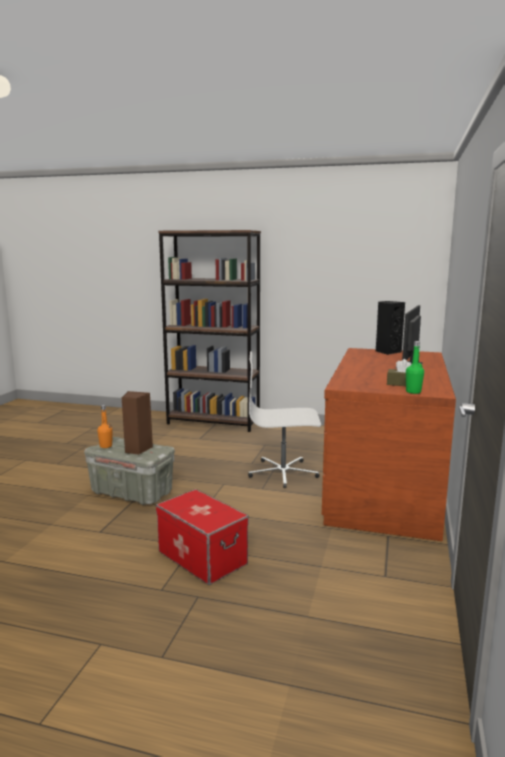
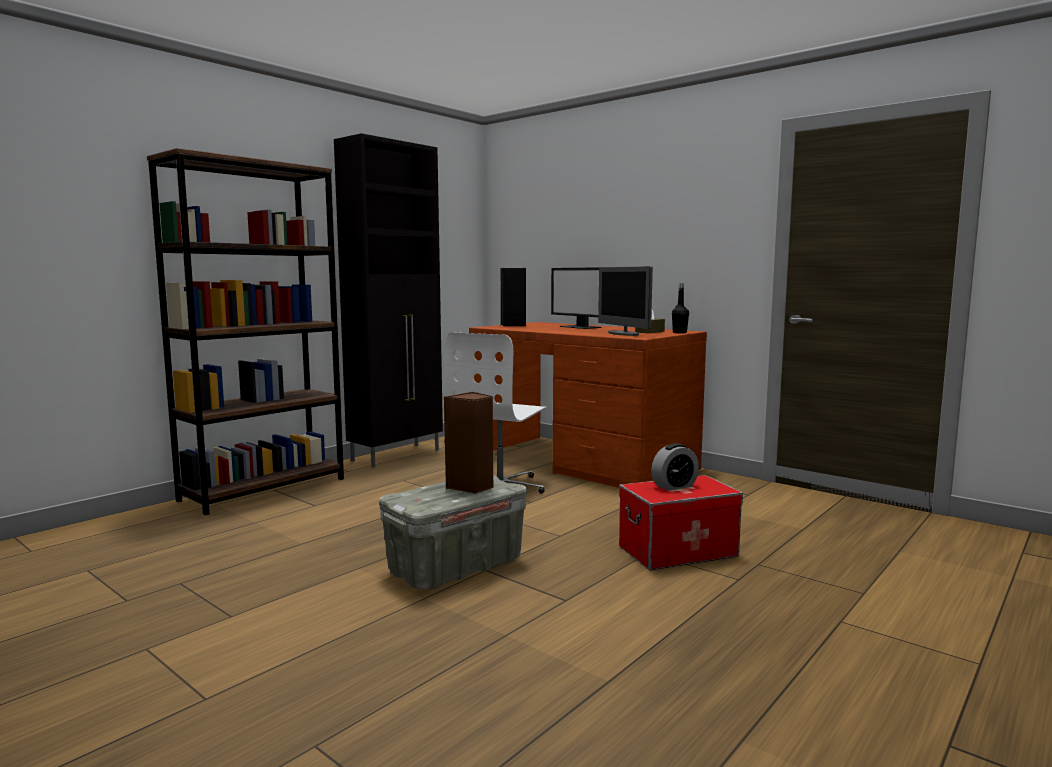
camera: 65 degrees left, 5 degrees down
orange bottle [97,405,113,448] -> none
green bottle [406,341,424,394] -> black bottle [672,284,689,333]
none -> black cabinet [334,133,443,467]
none -> monitor [598,266,653,336]
none -> alarm clock [651,443,699,491]

